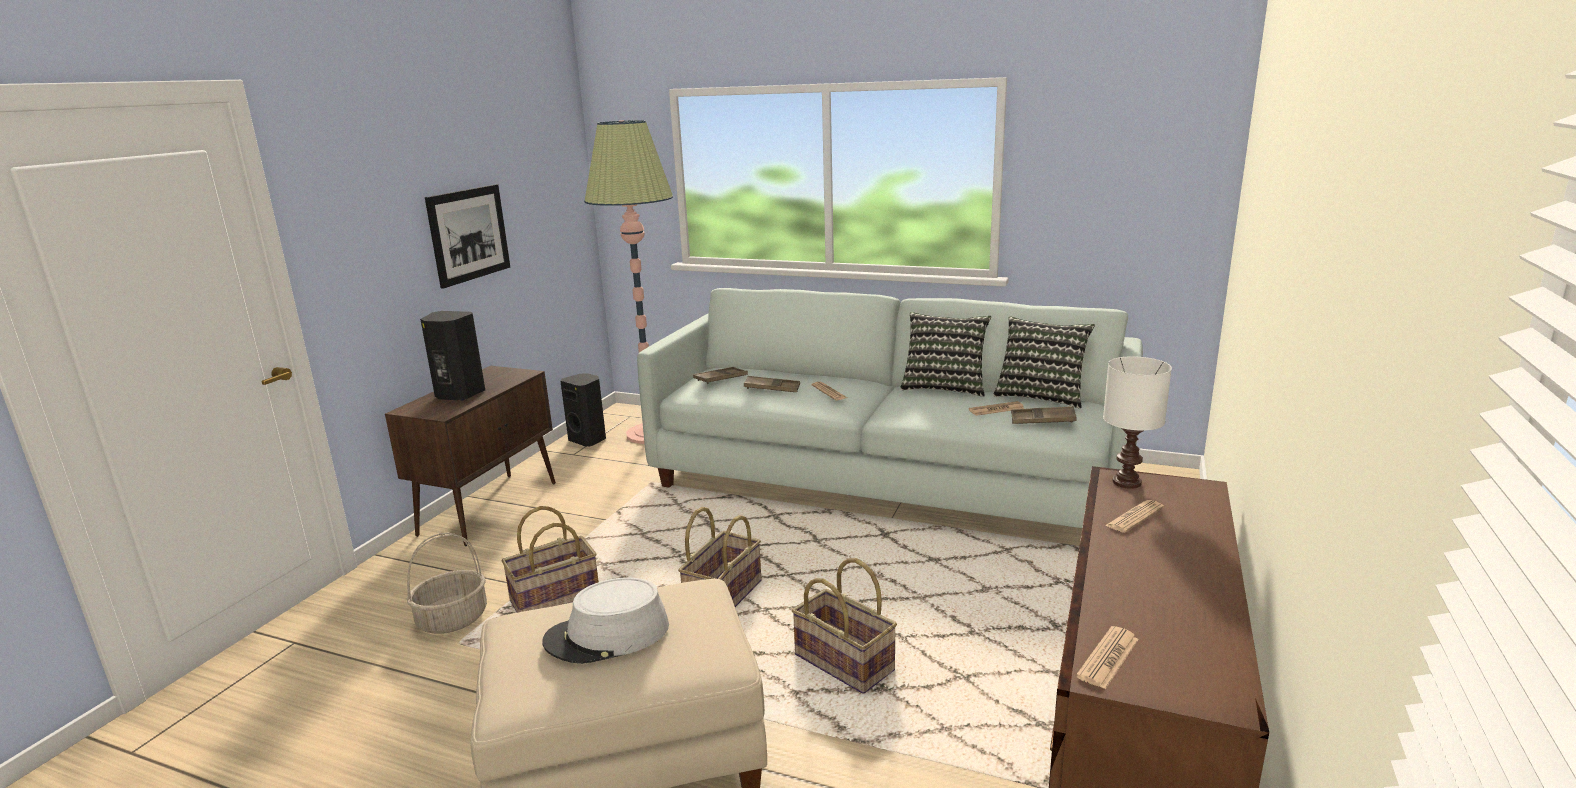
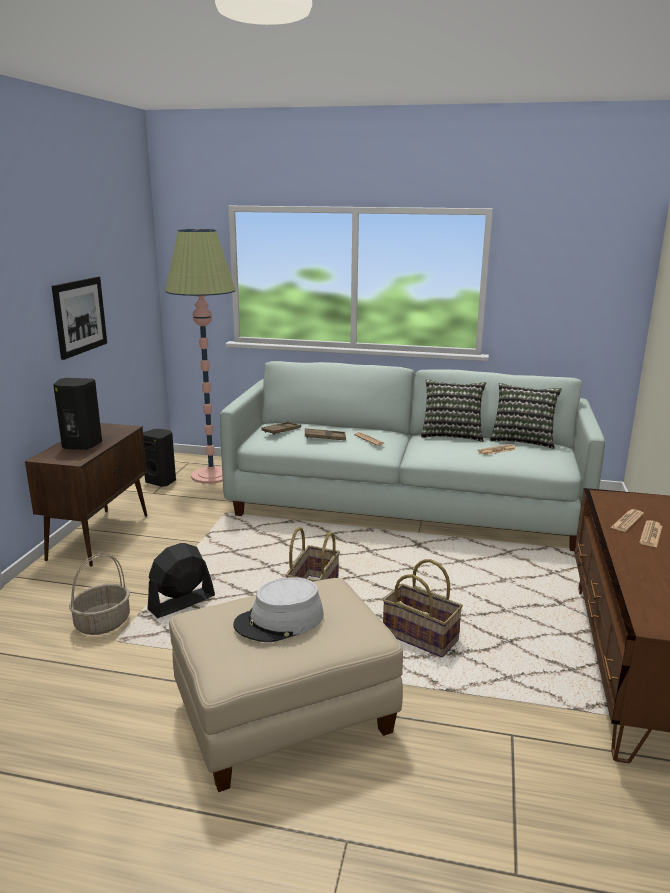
camera: 10 degrees left, 0 degrees up
basket [502,506,599,613] -> black fan [148,543,215,618]
brown tray [1011,406,1077,424] -> none
newspaper [1076,626,1139,689] -> newspaper moved to [639,520,662,548]
white table lamp [1103,356,1172,489] -> none

